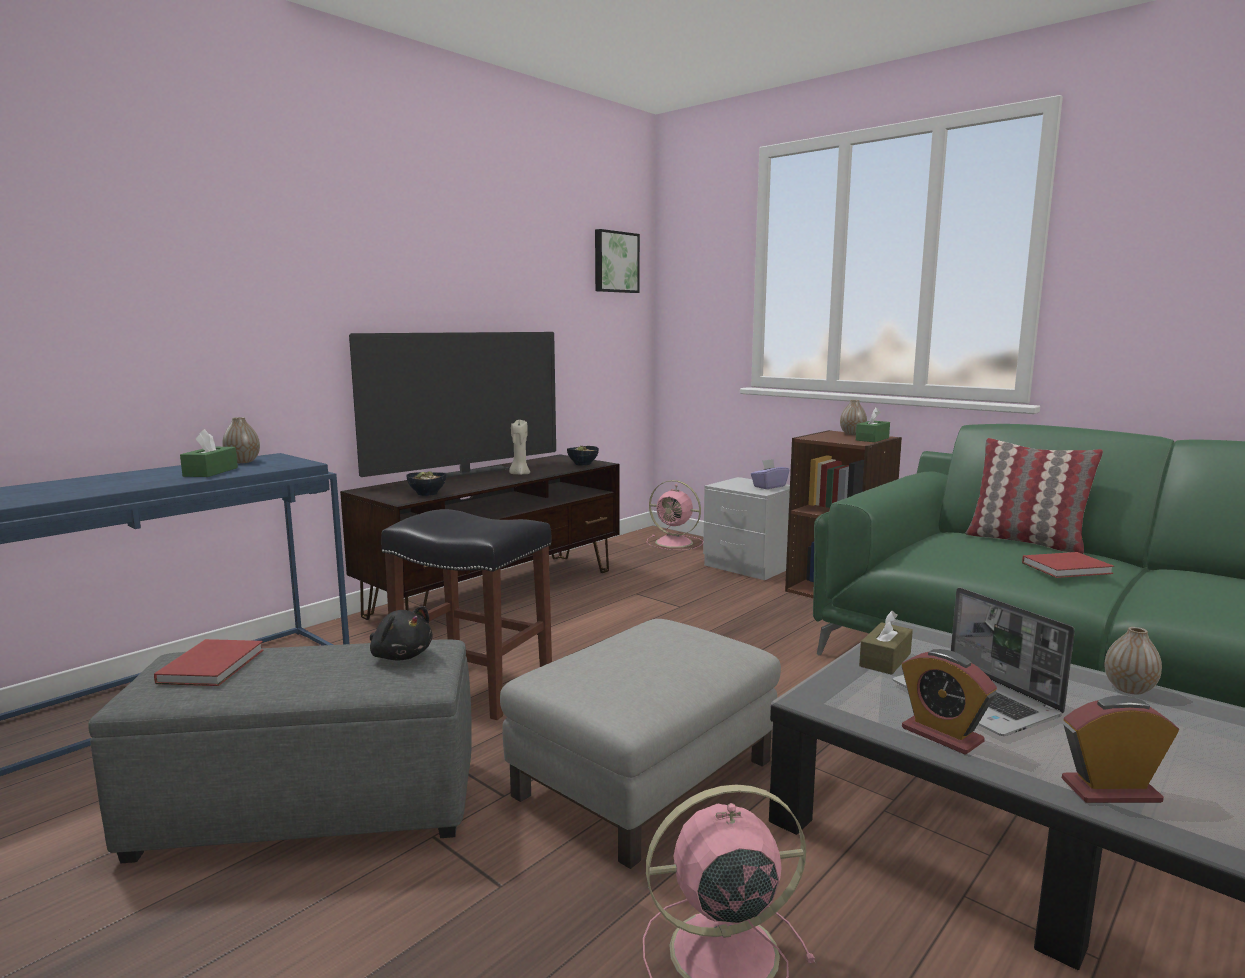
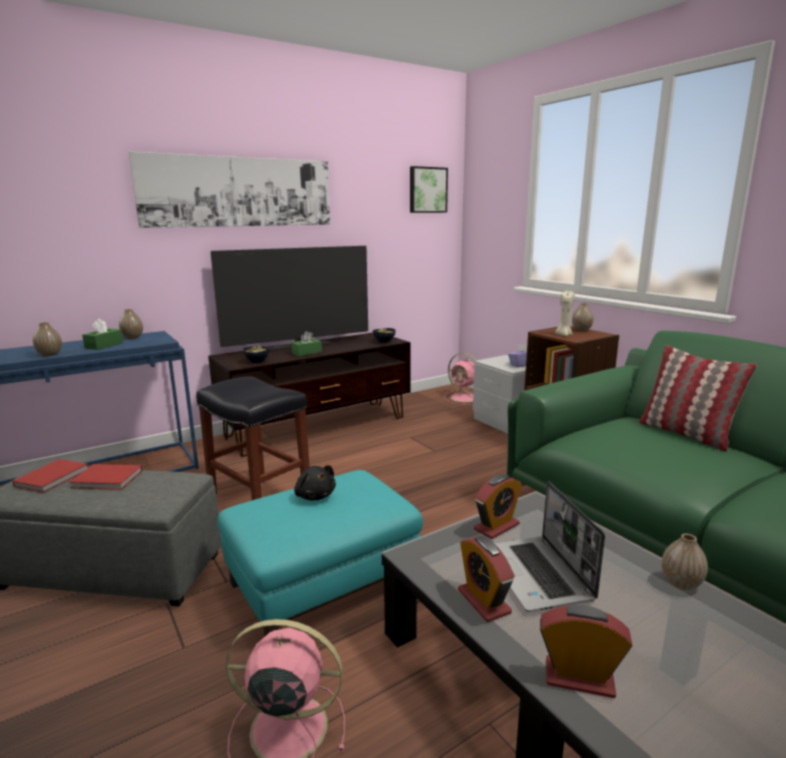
camera: 15 degrees right, 5 degrees up
black plush toy [370,606,433,661] -> black plush toy moved to [294,465,336,500]
grey ottoman [500,619,781,869] -> turquoise ottoman [218,470,423,637]
beige candle [509,420,530,475] -> beige candle moved to [556,291,575,336]
green tissue box [856,407,890,442] -> green tissue box moved to [291,331,322,356]
brown tissue box [859,611,913,675] -> alarm clock [474,474,522,539]
red book [1022,552,1114,578] -> red book moved to [69,464,142,490]
none -> vase [33,322,62,356]
none -> picture [128,152,330,228]

